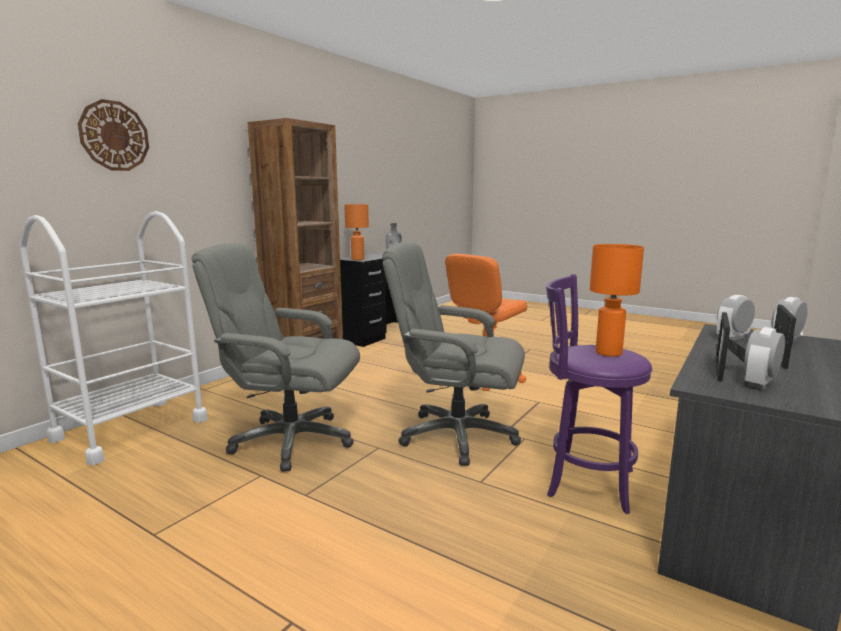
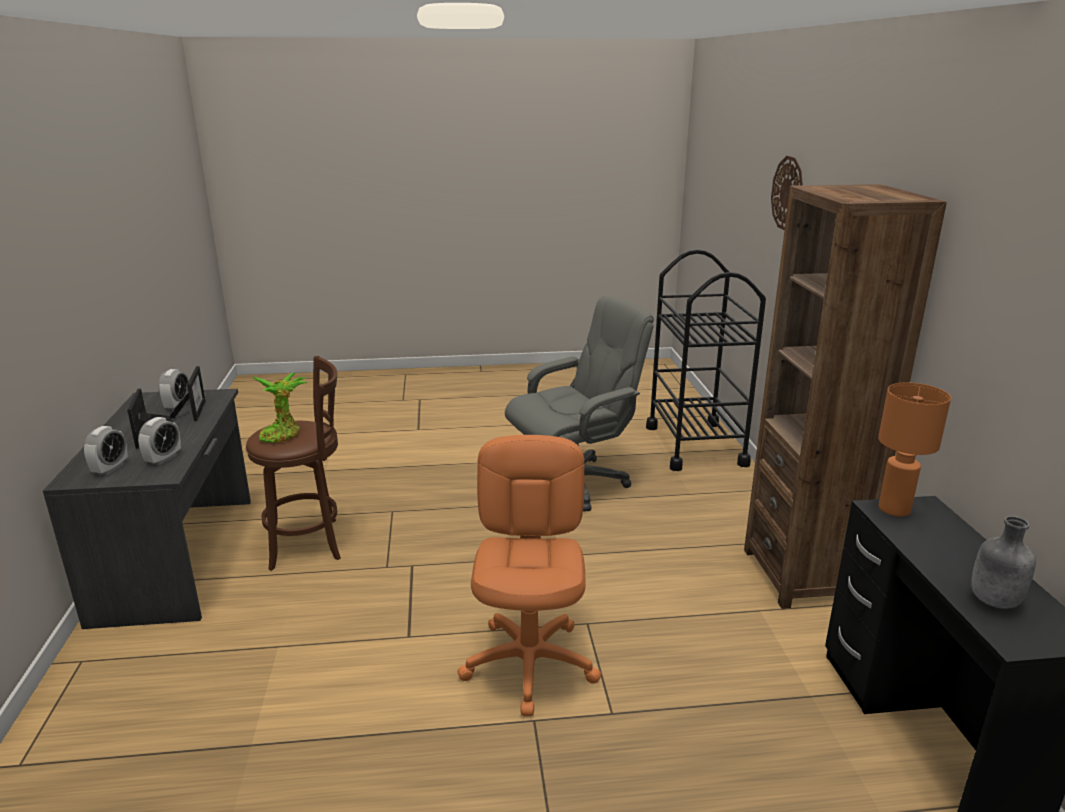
camera: 140 degrees right, 10 degrees up
white cart [19,211,208,465] -> black cart [646,249,766,471]
grey office chair [382,242,525,466] -> none
purple stool [546,274,652,514] -> brown stool [246,356,341,571]
orange table lamp [590,244,644,357] -> potted plant [252,373,307,443]

